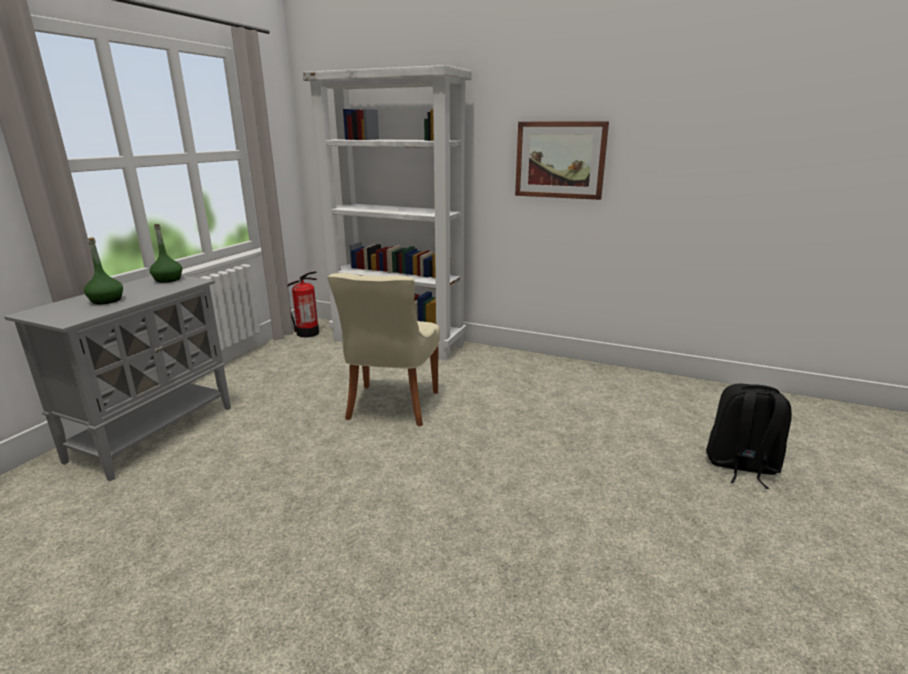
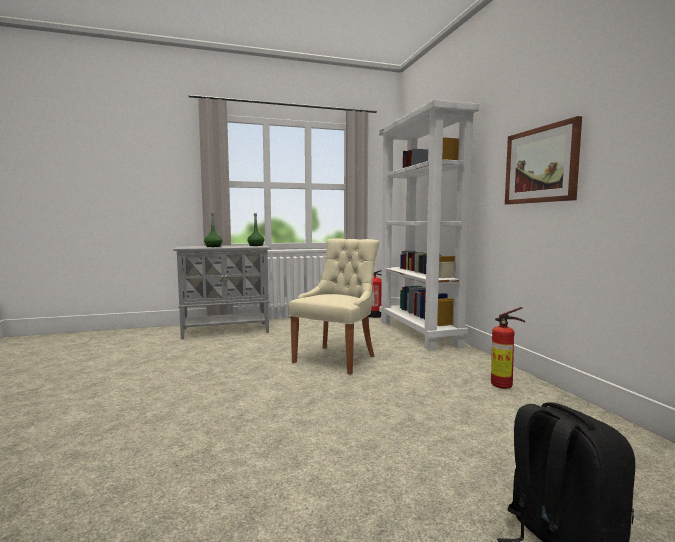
camera: 50 degrees right, 15 degrees down
beige chair [327,273,440,426] -> beige chair turned 150 degrees clockwise [289,238,380,375]
none -> fire extinguisher [491,307,525,389]

